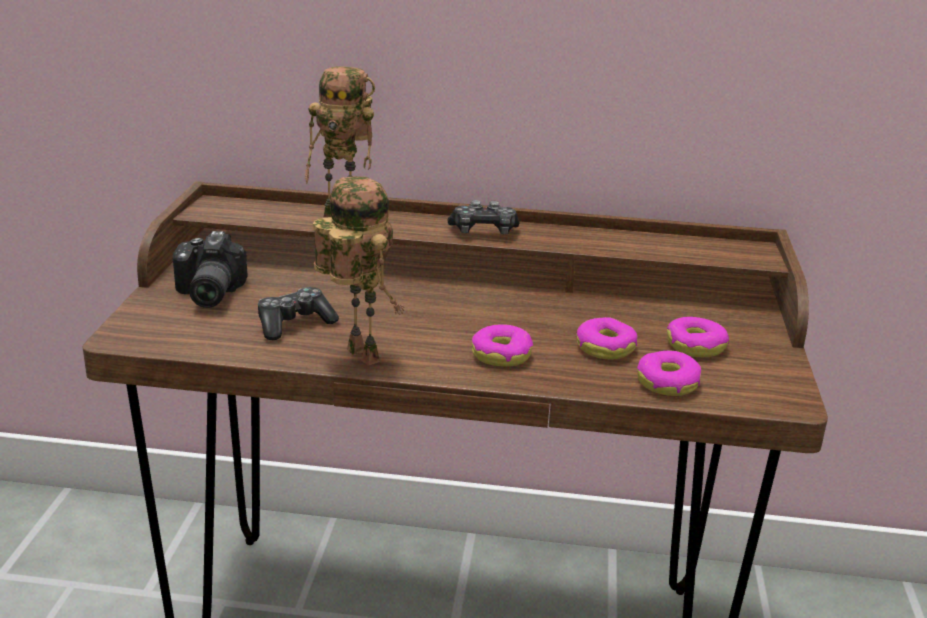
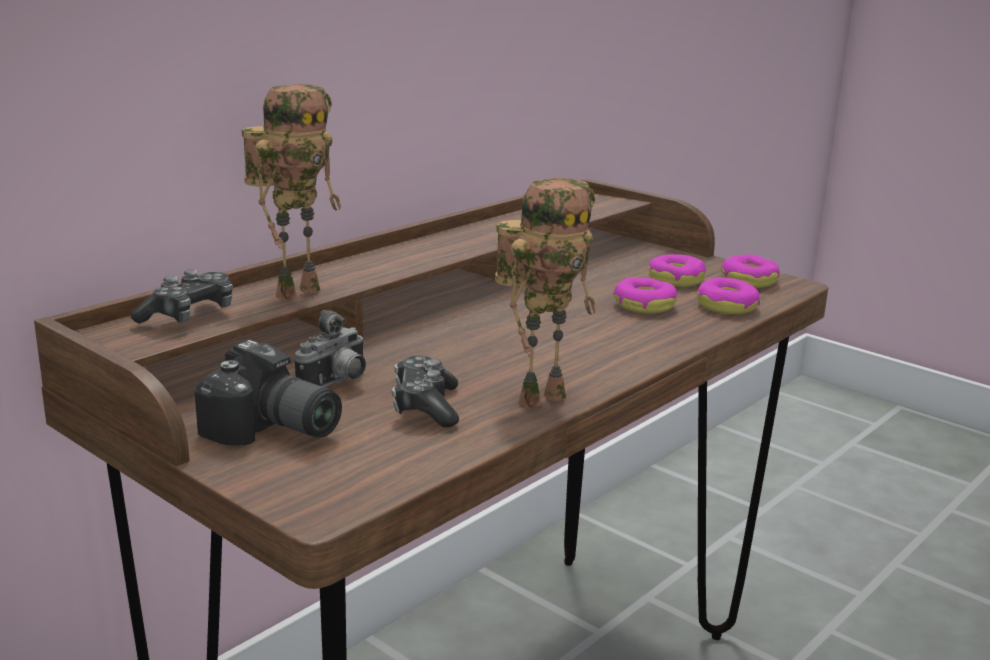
camera: 55 degrees left, 5 degrees down
toy robot [313,176,405,366] -> toy robot turned 150 degrees clockwise [495,178,596,409]
game controller [448,200,520,235] -> game controller moved to [131,269,233,324]
donut [472,324,533,367] -> donut moved to [721,254,780,288]
none -> camera [295,310,366,387]

